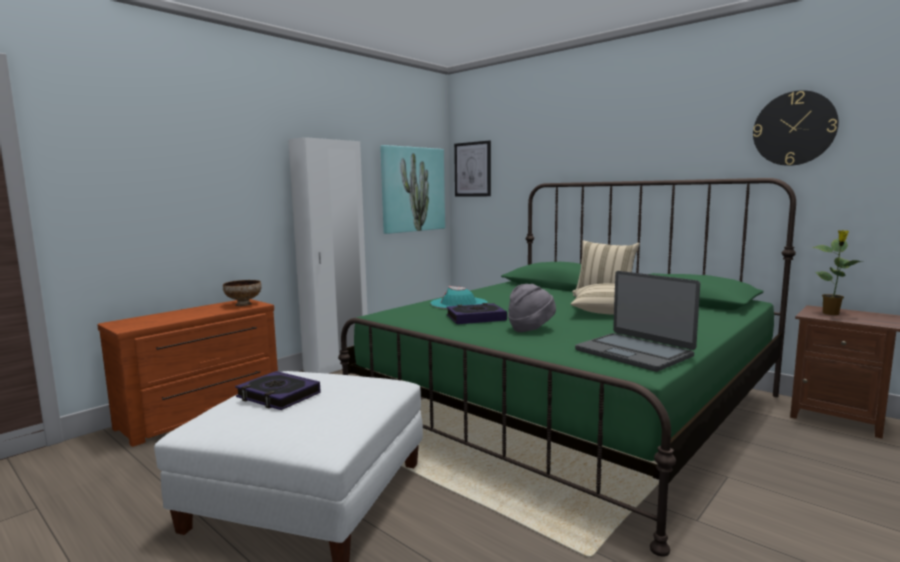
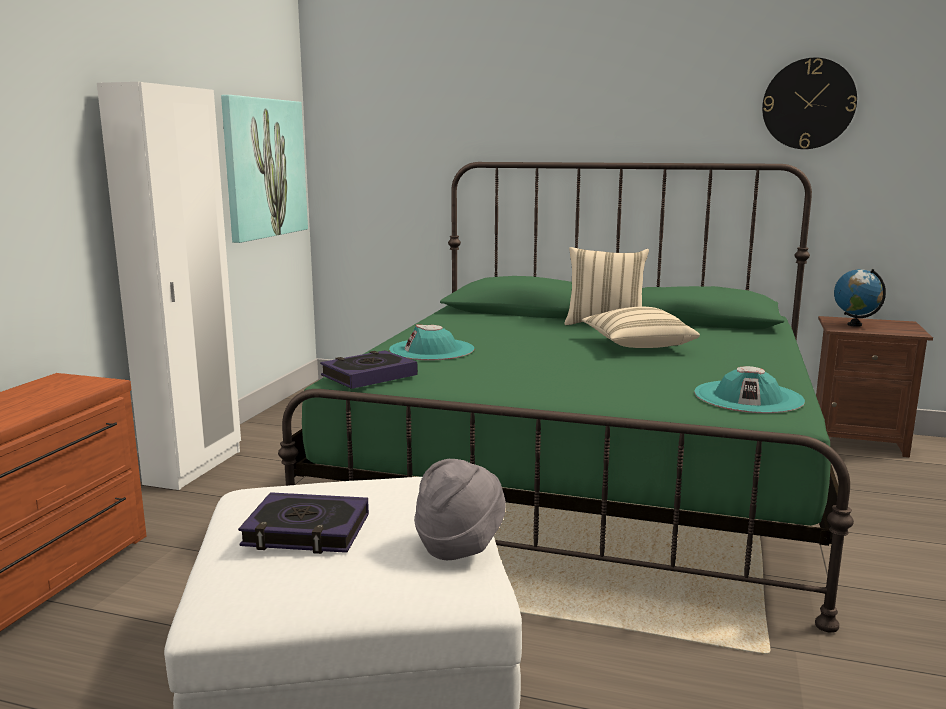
camera: 25 degrees left, 5 degrees up
bowl [223,280,262,306] -> none
book [447,303,507,324] -> book moved to [320,350,418,389]
picture [454,140,491,197] -> none
grey hat [508,284,556,332] -> grey hat moved to [414,459,506,560]
laptop [575,271,700,372] -> turquoise hat [694,366,805,413]
potted plant [812,230,862,315] -> globe [834,269,886,327]

